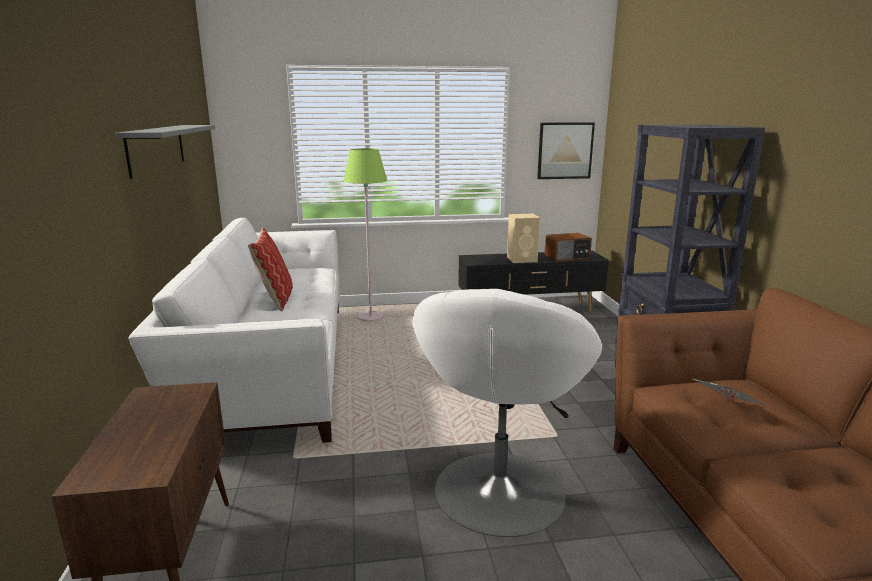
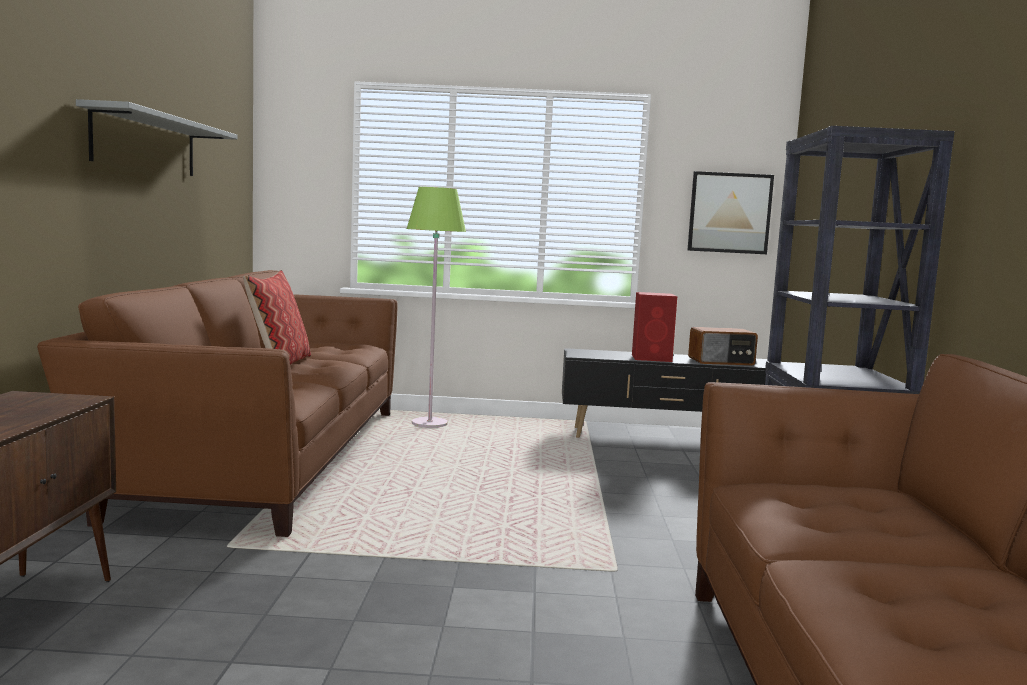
camera: 10 degrees right, 10 degrees down
white sofa [129,218,339,443] -> brown sofa [37,270,398,537]
white armchair [412,289,602,537] -> none
beige speaker [507,214,540,263] -> red speaker [632,292,677,362]
newspaper [693,379,764,405] -> none

